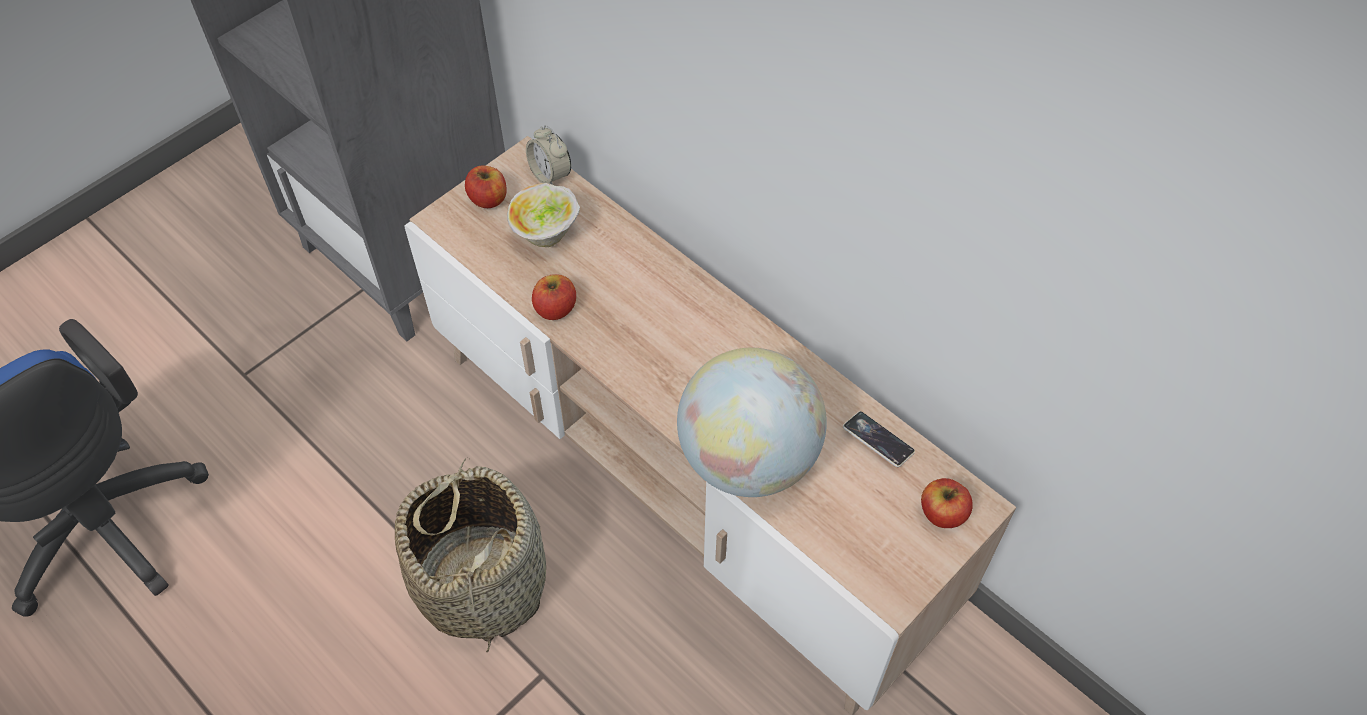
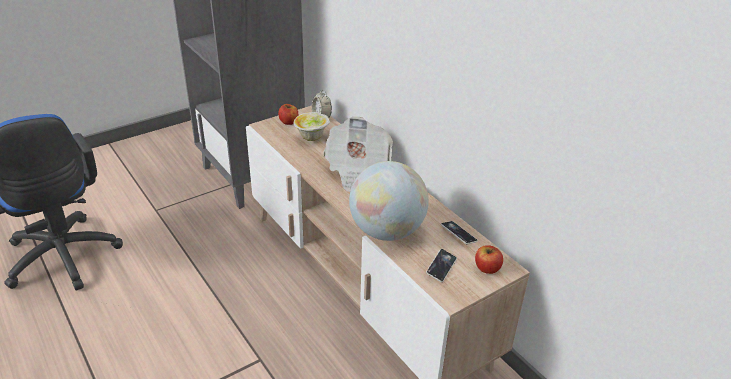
camera: 10 degrees right, 20 degrees down
basket [395,458,546,652] -> none
apple [532,274,576,320] -> none
none -> newspaper [323,117,393,192]
none -> phone [426,249,457,282]

